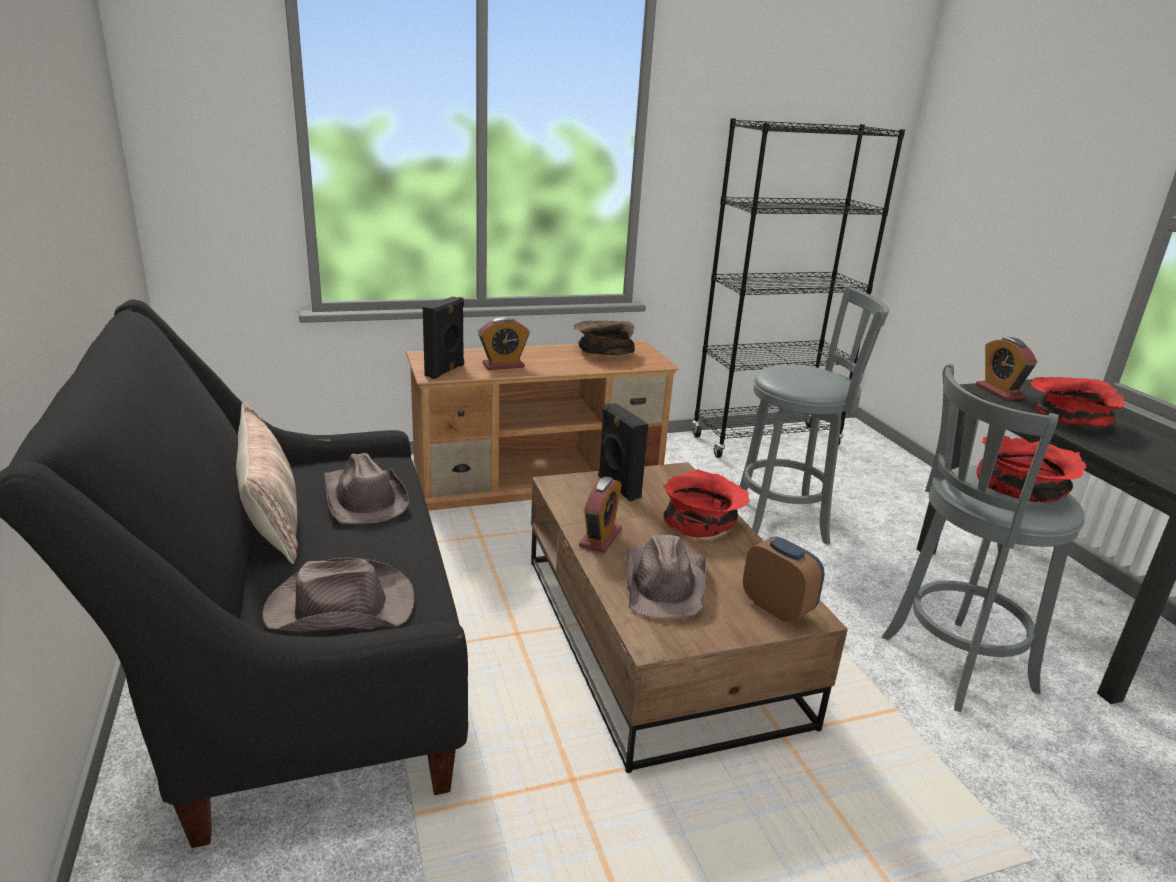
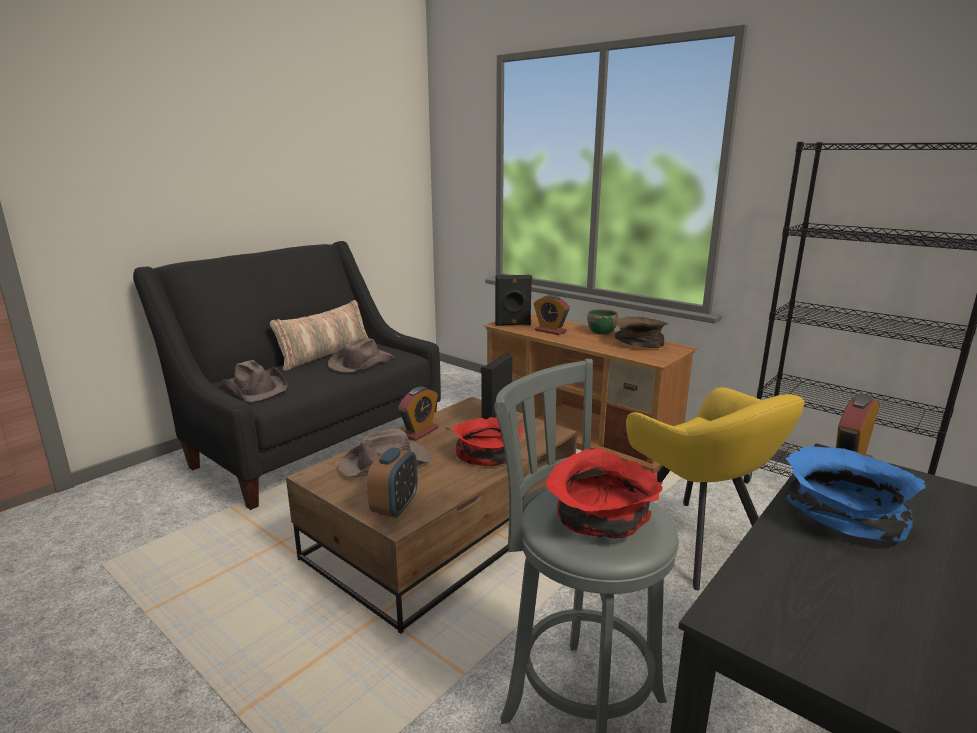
camera: 60 degrees right, 5 degrees down
alarm clock [579,477,622,553] -> alarm clock turned 45 degrees counterclockwise [398,386,439,441]
grey stool [740,285,889,545] -> yellow armchair [626,387,804,590]
red bowl [1031,377,1126,427] -> blue bowl [786,446,926,543]
none -> green bowl [587,309,618,335]

